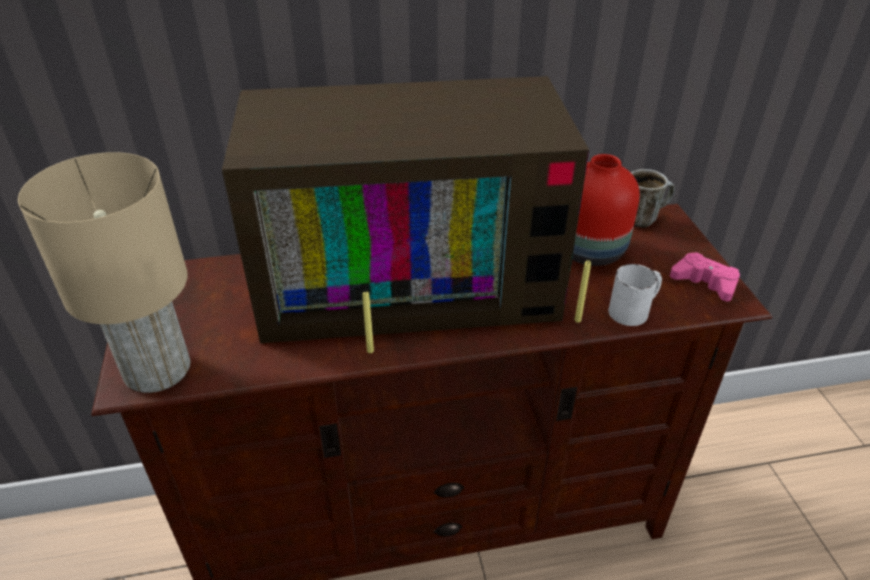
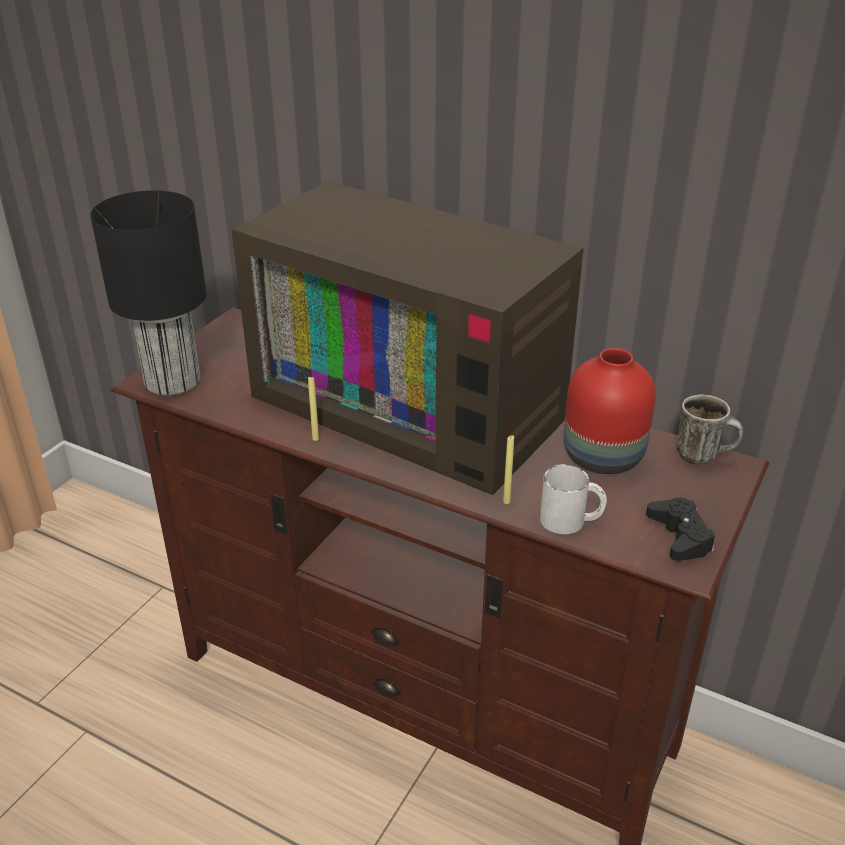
camera: 40 degrees right, 5 degrees down
beige table lamp [18,152,190,393] -> black table lamp [90,190,207,396]
pink game controller [670,252,740,301] -> black game controller [646,497,715,561]

